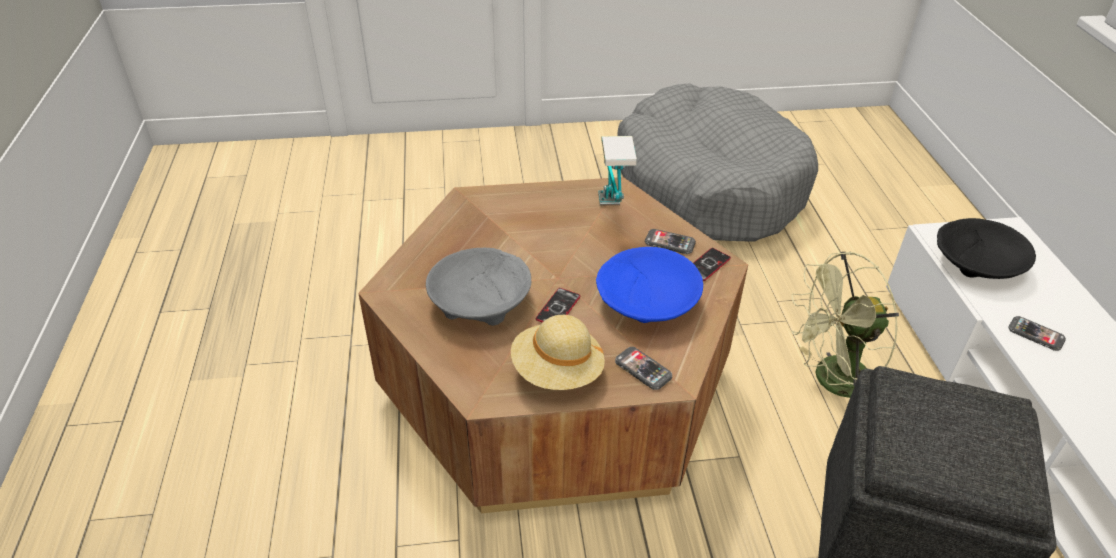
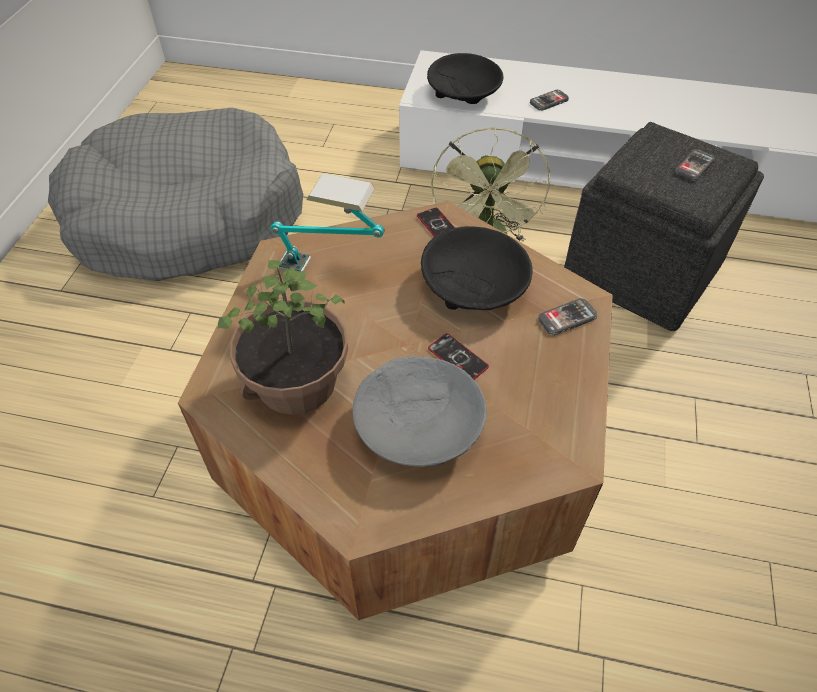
camera: 70 degrees left, 10 degrees up
beige hat [511,315,605,390] -> none
blue bowl [596,247,703,323] -> black bowl [421,226,533,310]
phone [645,229,696,254] -> phone moved to [675,149,715,181]
none -> potted plant [218,260,348,415]

